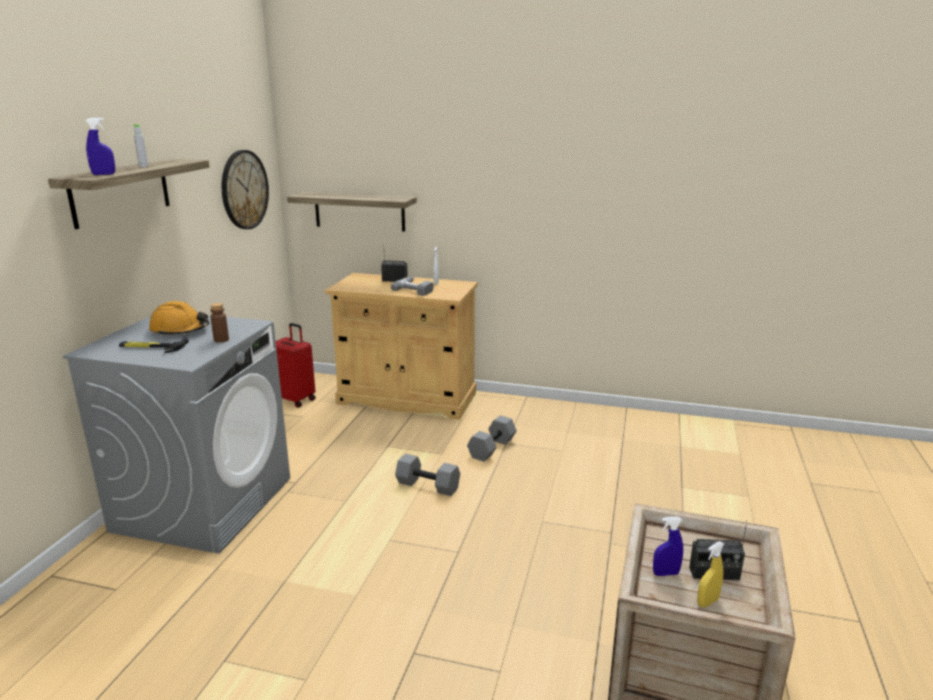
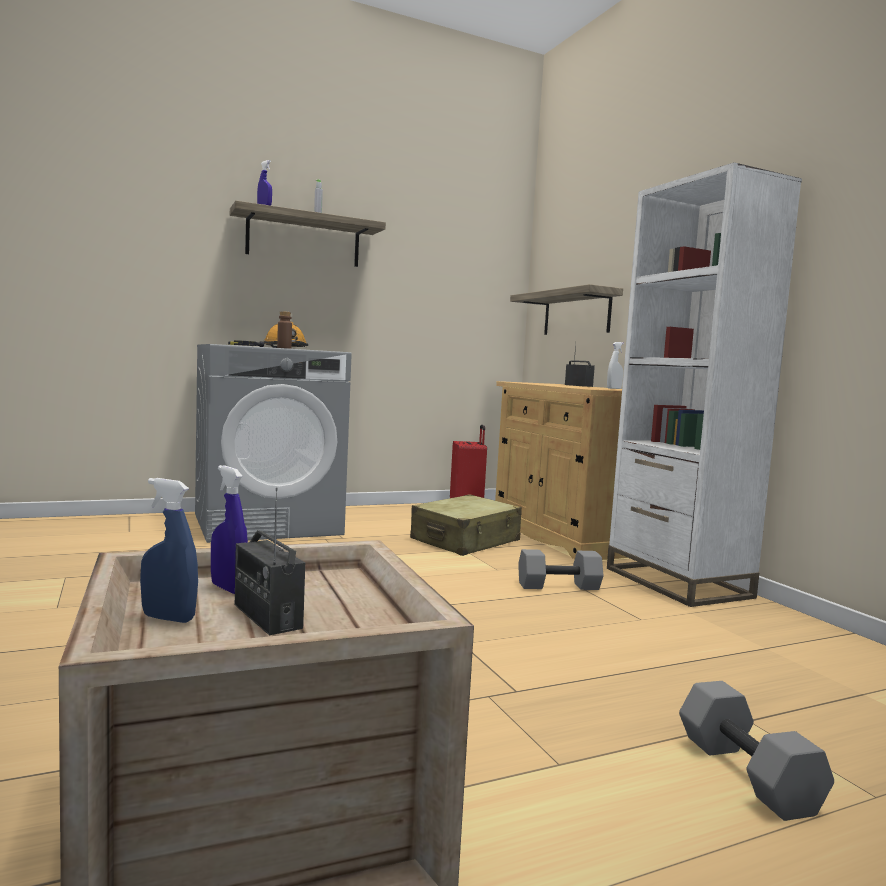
camera: 50 degrees right, 15 degrees down
wall clock [222,150,269,229] -> none
power drill [391,277,434,296] -> none
grey dumbbell [395,453,460,496] -> grey dumbbell moved to [679,681,834,821]
yellow spray bottle [697,541,724,608] -> blue spray bottle [140,478,198,623]
none -> beige suitcase [410,495,522,556]
none -> white bookcase [607,162,802,607]

